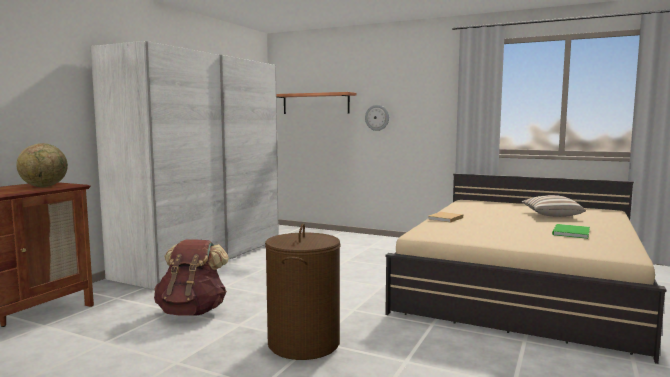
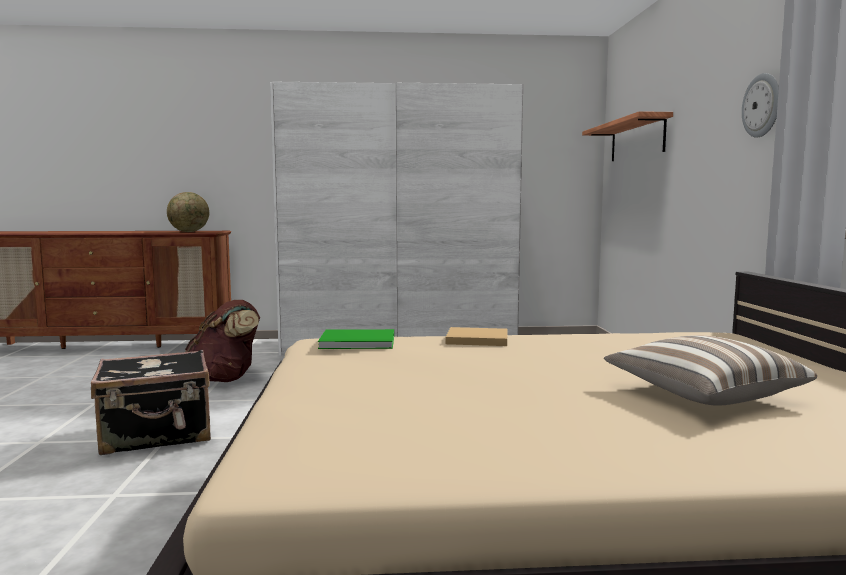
camera: 60 degrees right, 0 degrees up
brown laundry basket [265,223,340,360] -> black suitcase [91,350,211,455]
wall clock [365,105,389,131] -> wall clock moved to [742,73,779,138]
green book [552,224,590,239] -> green book moved to [318,329,394,349]

